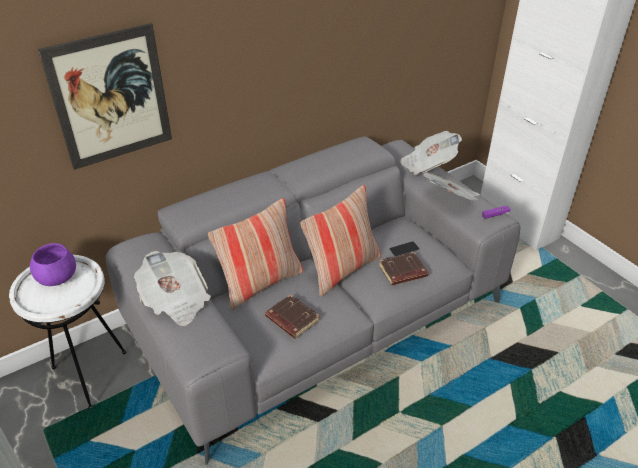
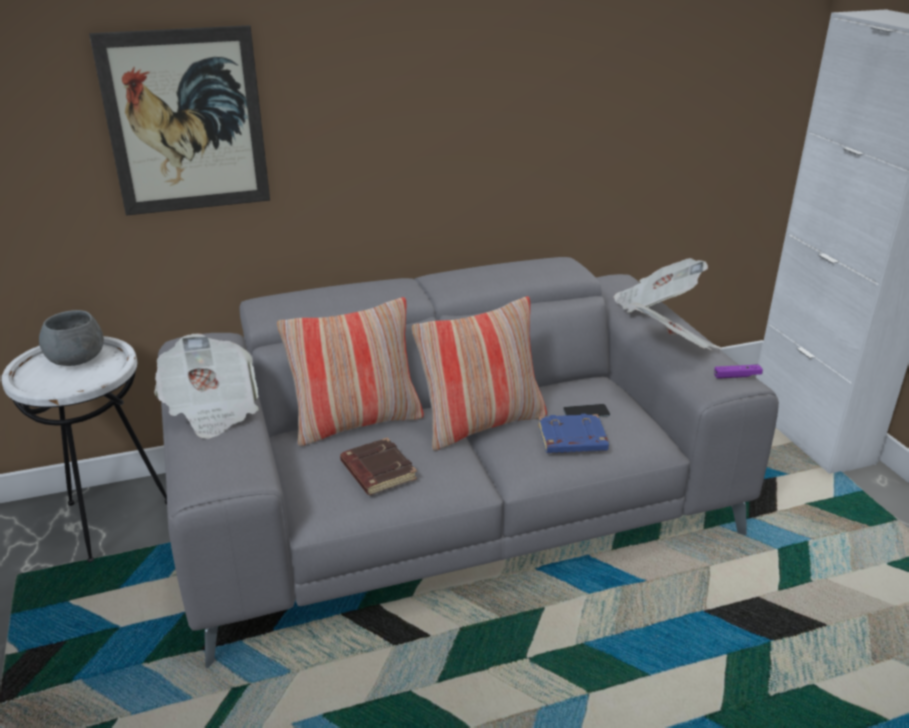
camera: 15 degrees right, 10 degrees down
purple bowl [30,243,76,286] -> grey bowl [39,310,104,366]
brown book [379,252,428,286] -> blue book [538,414,609,453]

